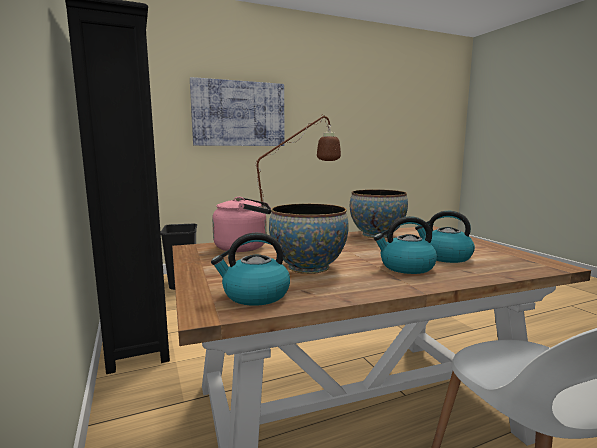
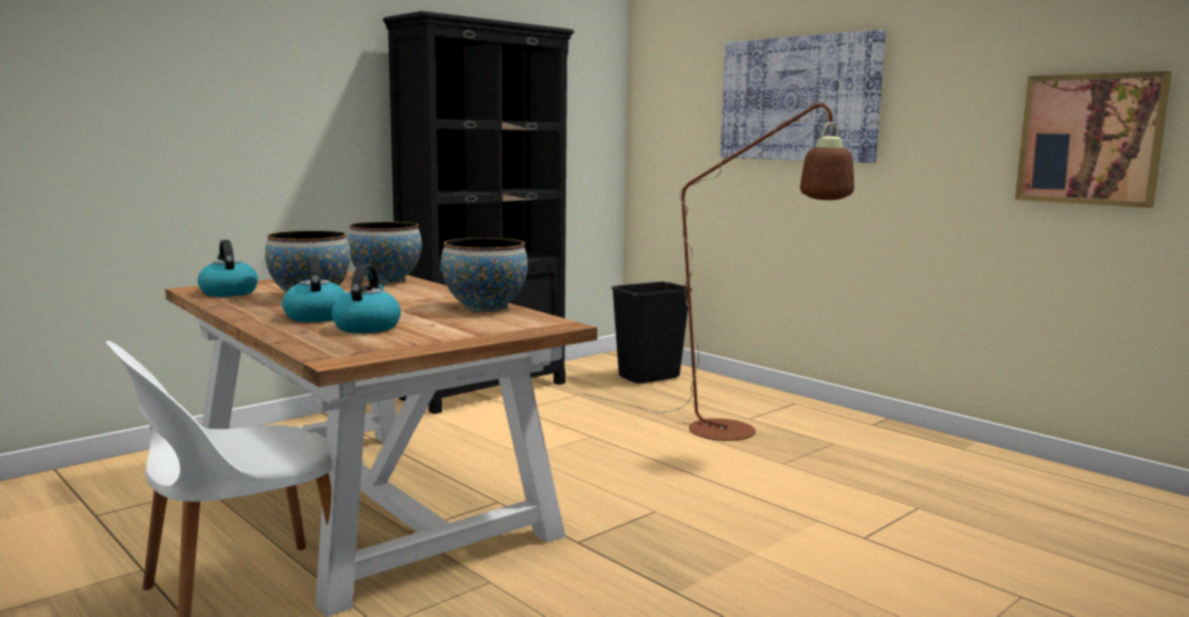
camera: 70 degrees right, 0 degrees up
pink kettle [212,197,271,252] -> bowl [347,222,422,284]
none -> picture [1015,71,1172,208]

